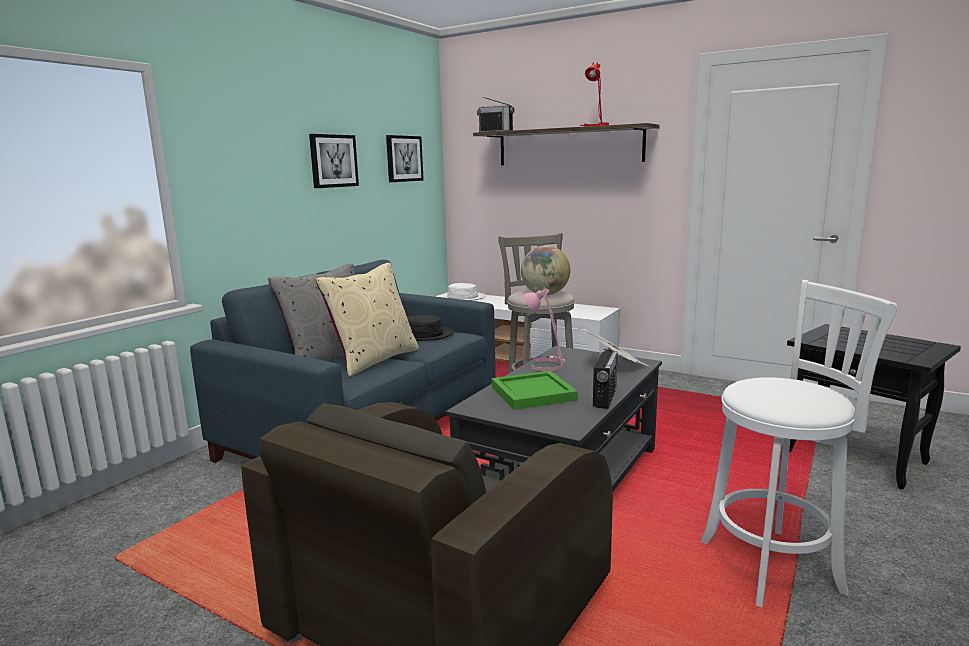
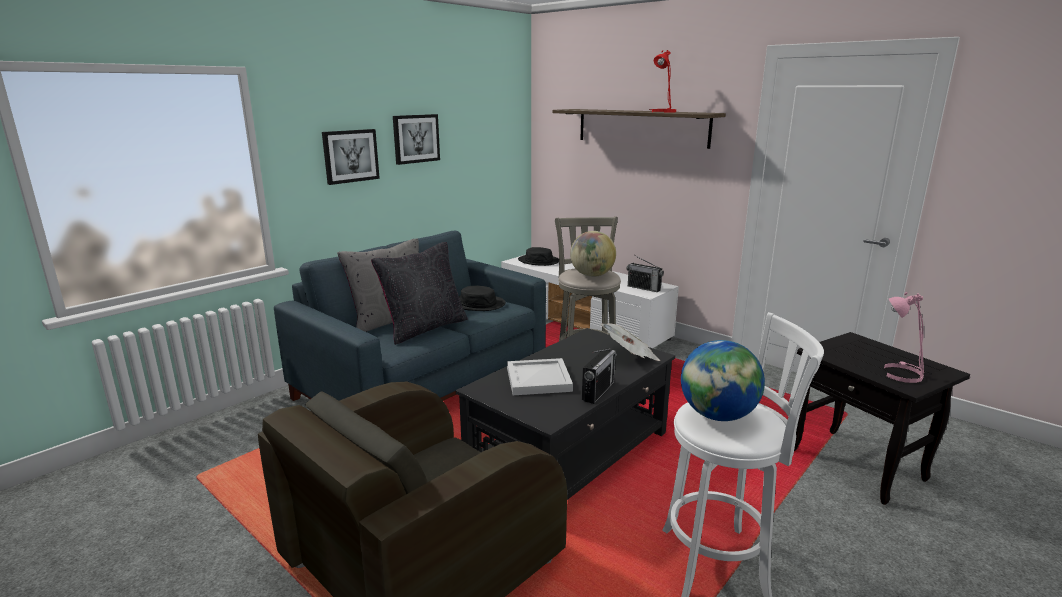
camera: 10 degrees right, 5 degrees up
beige pillow [316,263,419,377] -> black pillow [371,242,467,345]
picture [386,135,424,182] -> picture moved to [322,129,380,185]
white hat [440,283,486,301] -> black hat [518,247,559,266]
radio [477,97,514,132] -> radio moved to [627,256,664,292]
green tray [492,371,578,410] -> white tray [507,358,573,395]
pink table lamp [522,287,565,371] -> pink table lamp moved to [884,292,924,383]
none -> globe [681,340,765,421]

